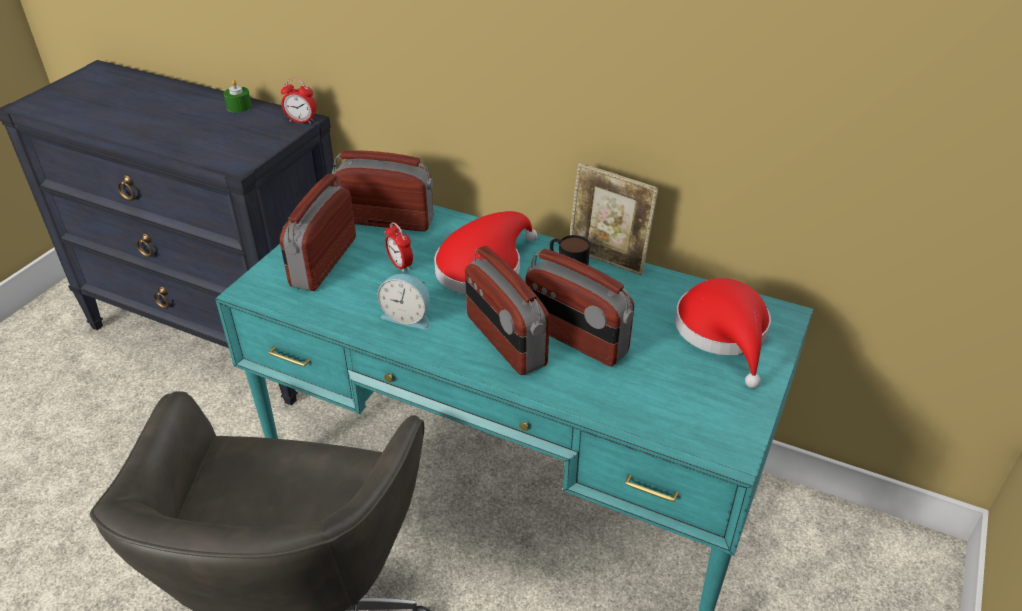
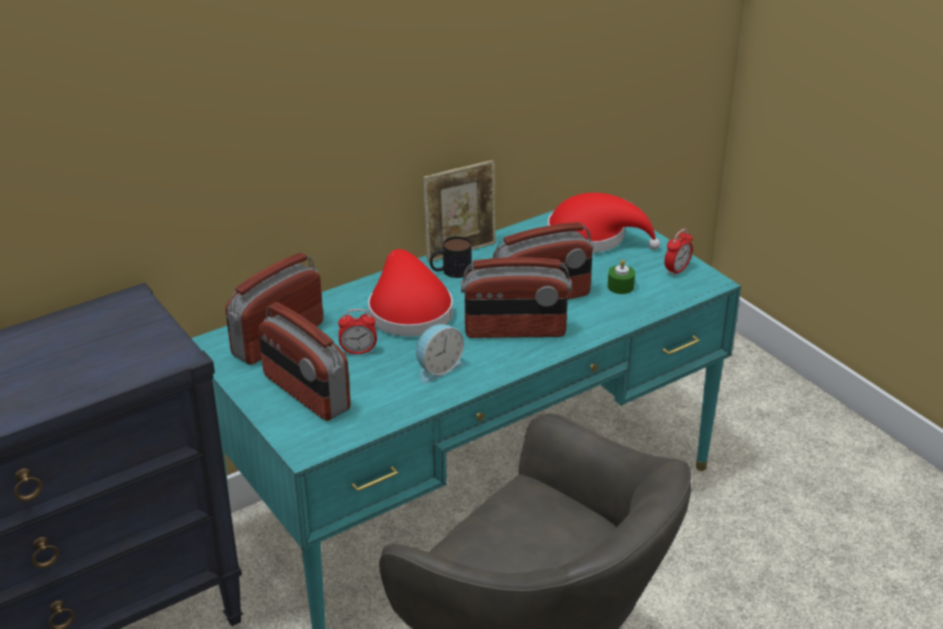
camera: 60 degrees left, 5 degrees down
green candle [223,79,252,113] -> green candle moved to [608,260,635,294]
alarm clock [281,79,316,124] -> alarm clock moved to [664,229,693,277]

